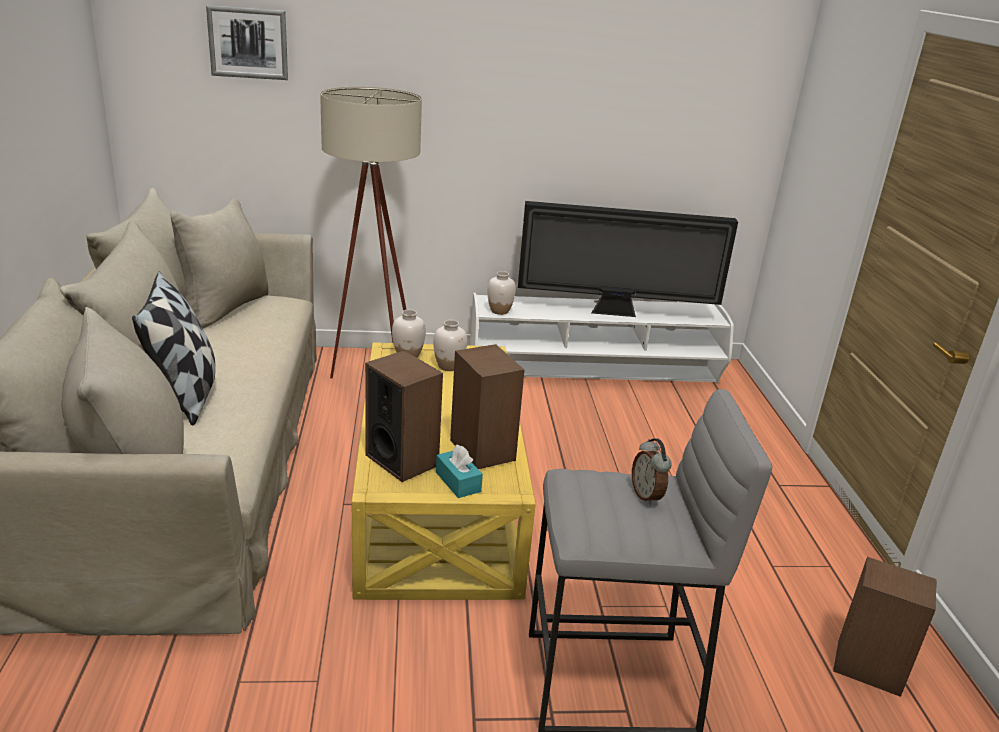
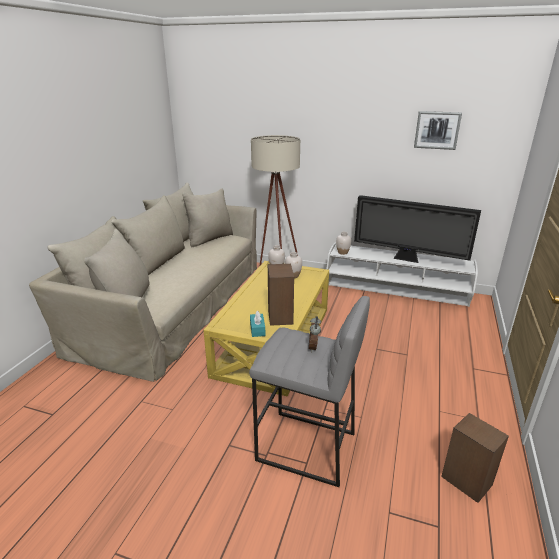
camera: 25 degrees right, 0 degrees up
pillow [132,271,216,425] -> none
picture [206,5,288,80] -> picture moved to [414,111,462,150]
speaker [365,350,443,482] -> none

